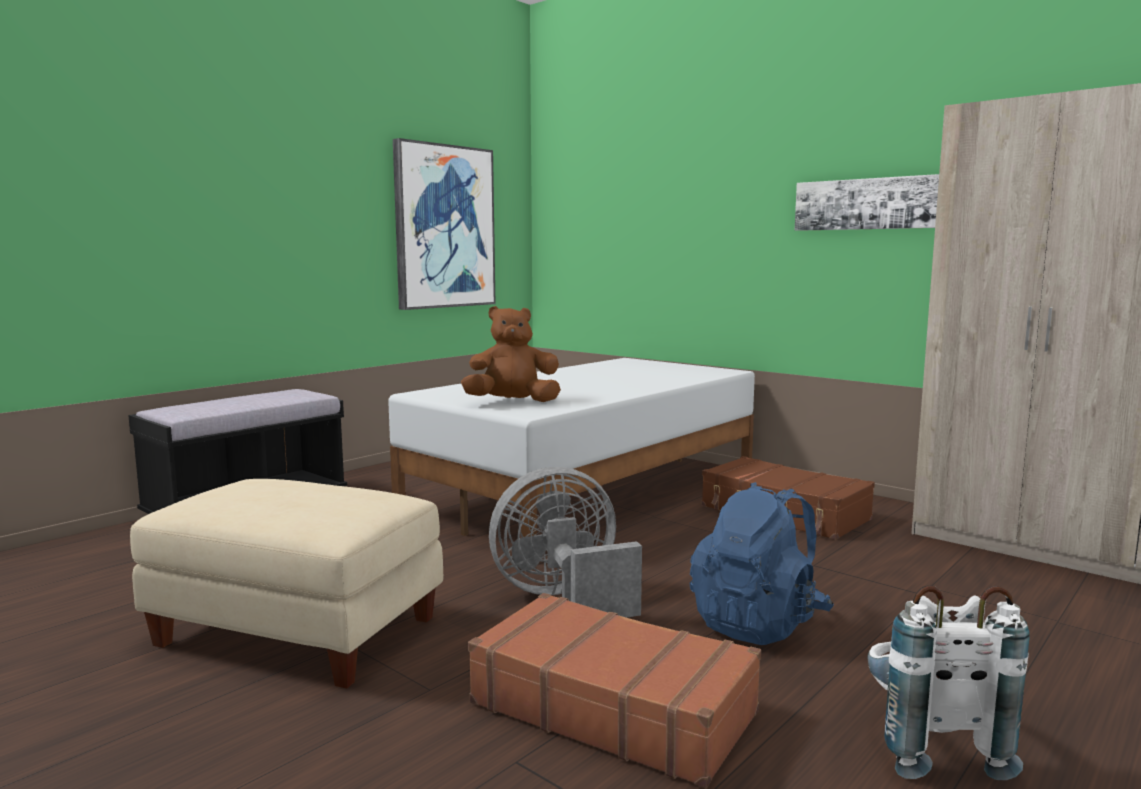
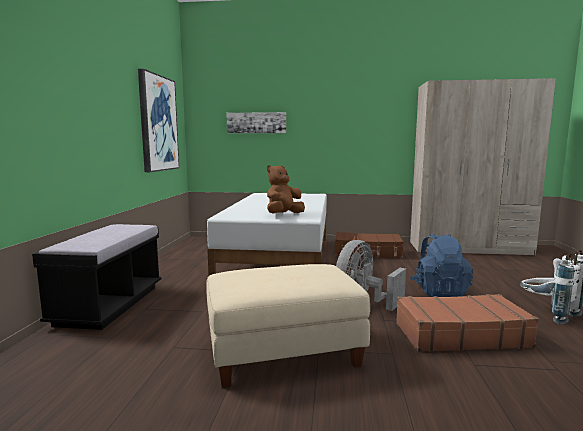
camera: 35 degrees left, 0 degrees up
picture [795,174,939,231] -> picture moved to [226,112,286,133]

